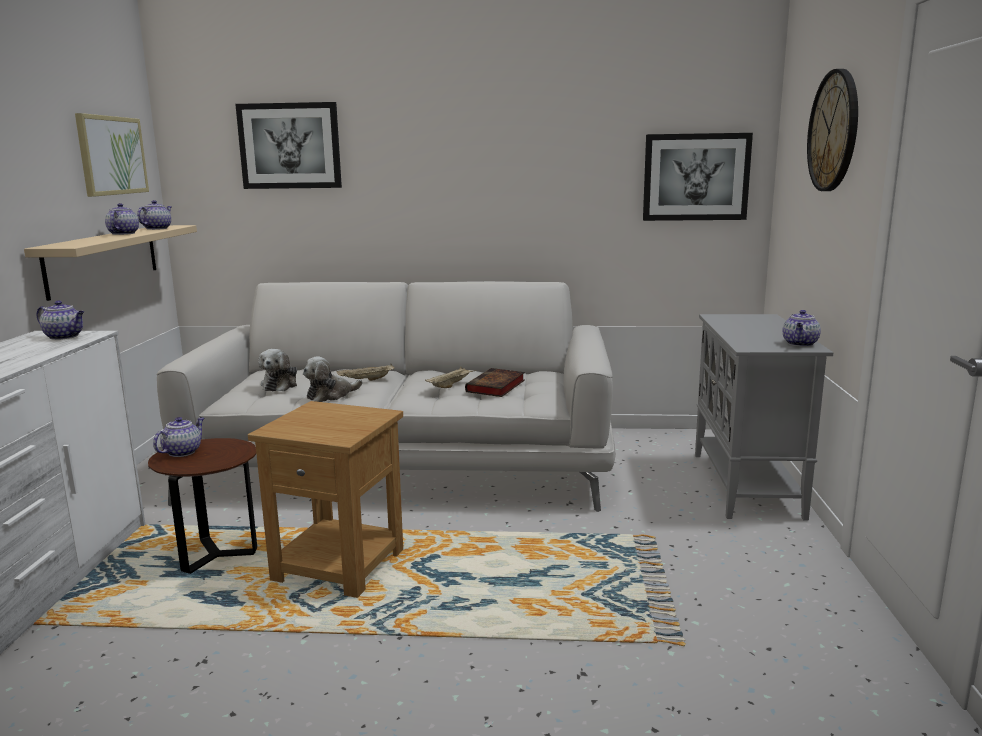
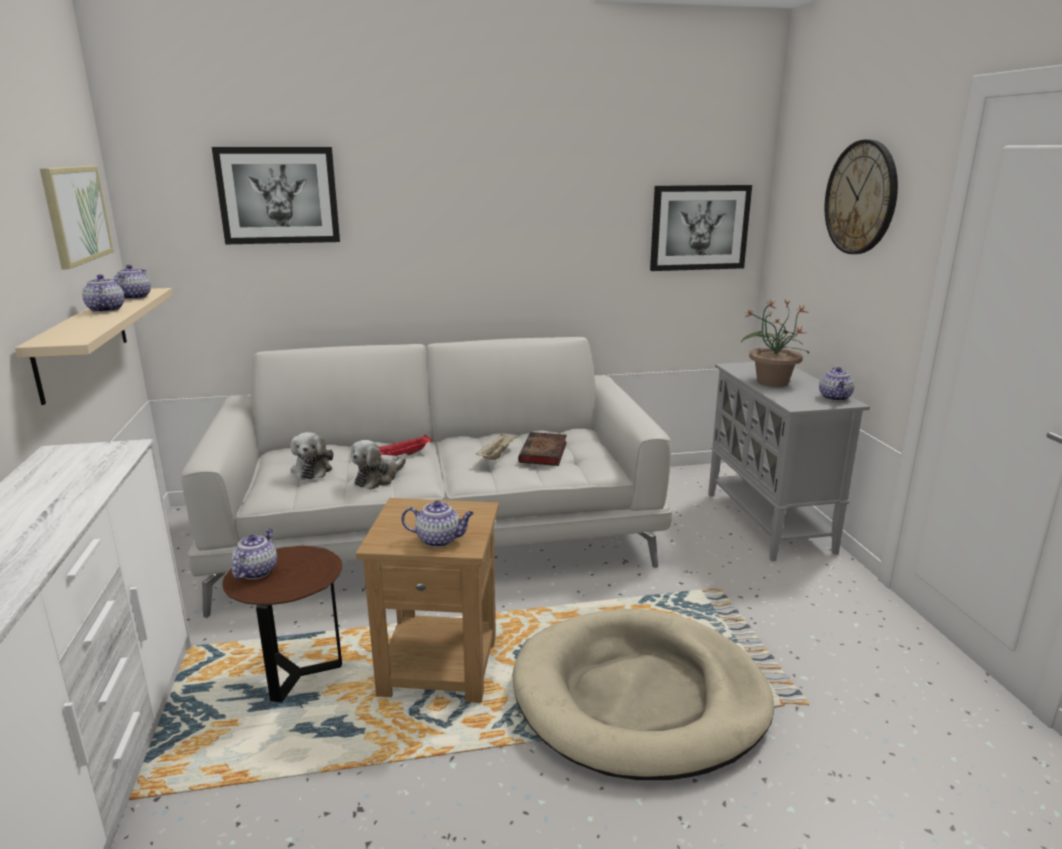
camera: 15 degrees left, 5 degrees up
teapot [36,300,84,340] -> teapot moved to [401,501,474,547]
beige tray [336,364,395,381] -> red tray [379,434,432,456]
none -> beige dog bed [512,609,774,780]
none -> potted plant [741,300,810,387]

